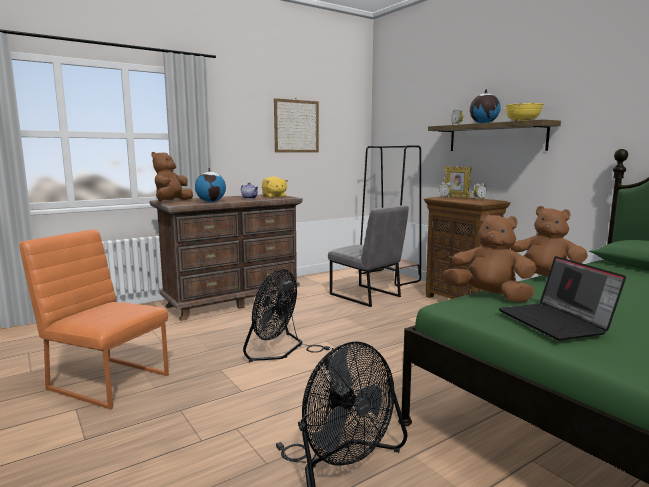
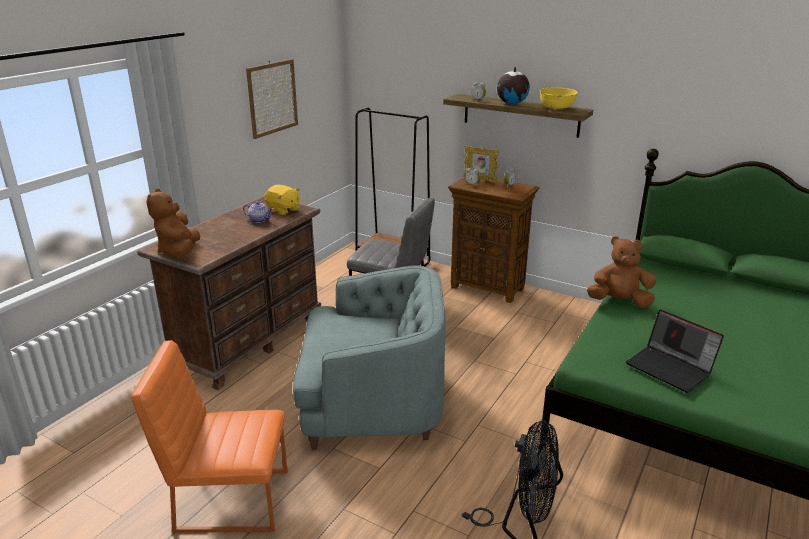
camera: 25 degrees left, 15 degrees up
globe [195,168,226,202] -> none
black fan [243,269,331,362] -> grey armchair [293,266,446,449]
brown plush toy [442,212,537,302] -> none

